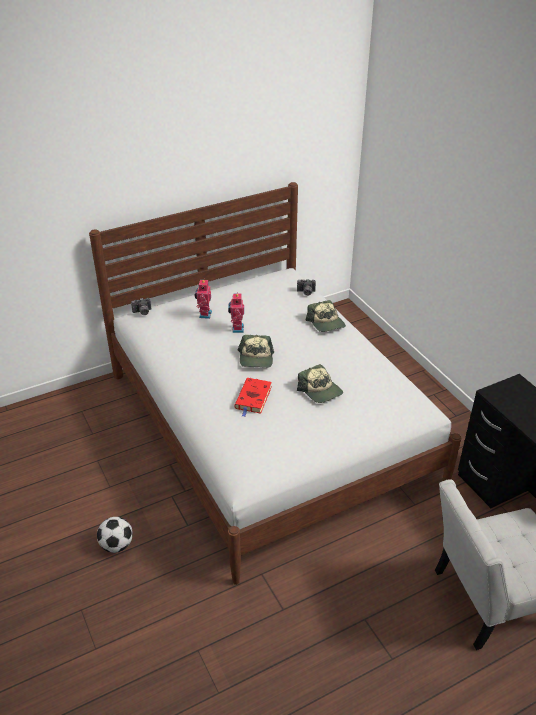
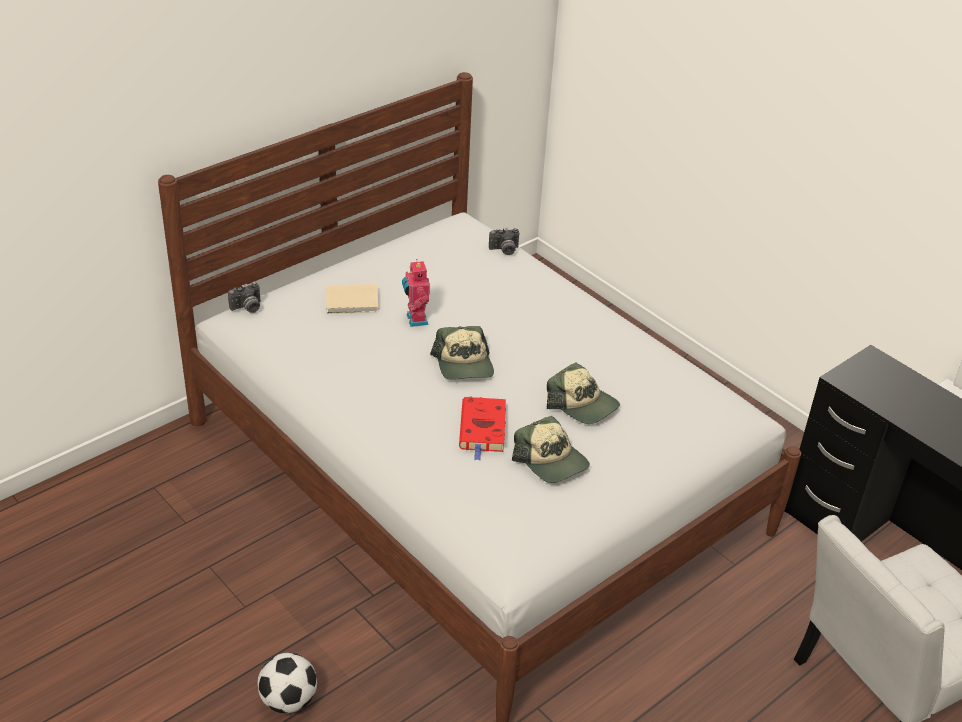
camera: 15 degrees left, 0 degrees up
toy robot [195,278,212,319] -> beige book [326,284,379,314]
cap [305,300,346,332] -> cap moved to [512,416,590,483]

